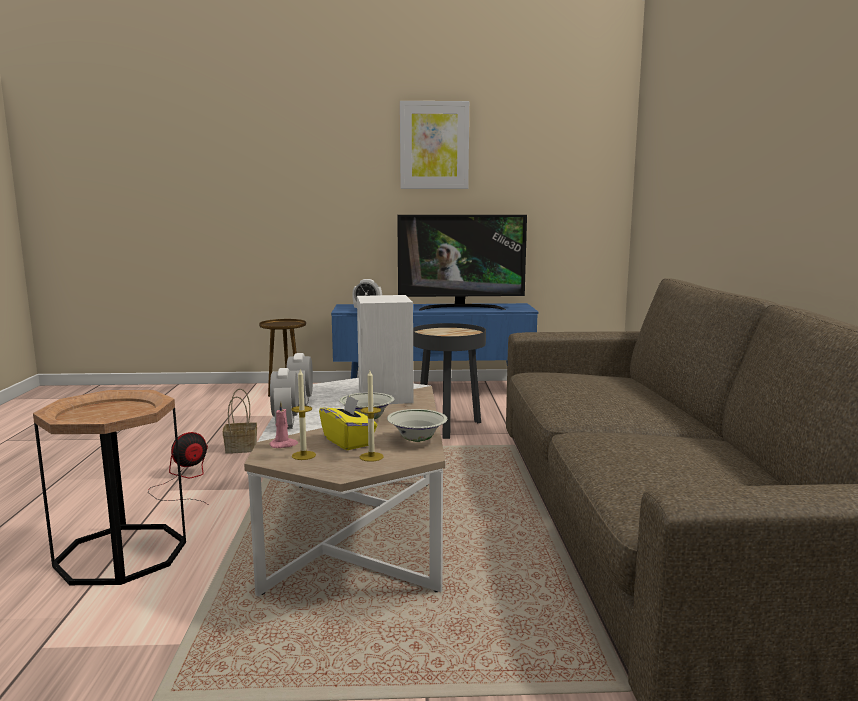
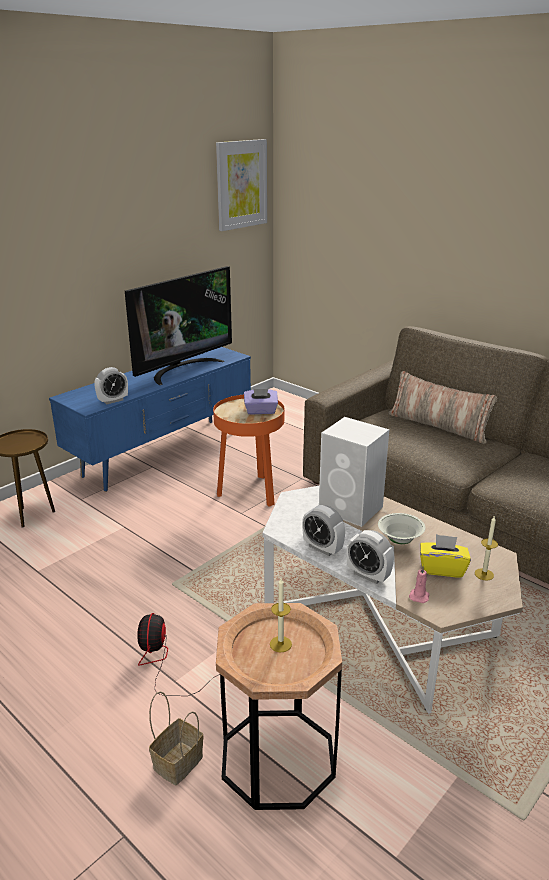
camera: 45 degrees left, 15 degrees up
basket [223,389,257,454] -> basket moved to [149,691,203,785]
candle [291,369,316,460] -> candle moved to [270,578,292,652]
white bowl [387,409,447,442] -> none
picture [400,101,469,189] -> picture moved to [216,139,267,231]
black side table [413,323,486,439] -> orange side table [213,395,284,507]
none -> purple tissue box [244,389,278,414]
none -> pillow [389,371,497,444]

